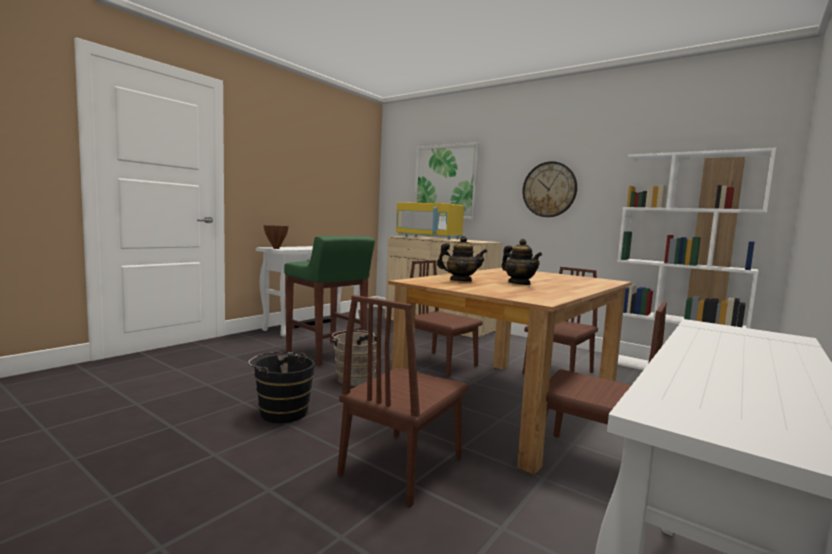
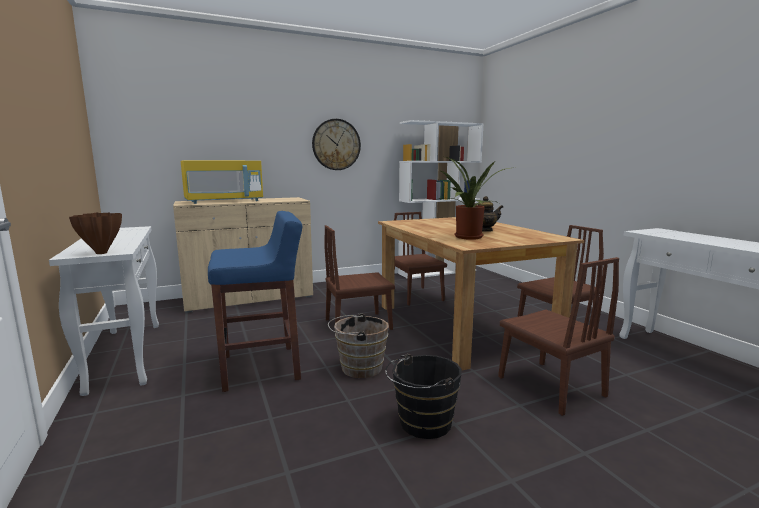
camera: 60 degrees left, 5 degrees up
green stool [284,236,375,366] -> blue stool [208,211,302,392]
picture [414,142,480,220] -> none
teapot [437,236,488,282] -> potted plant [436,157,510,240]

